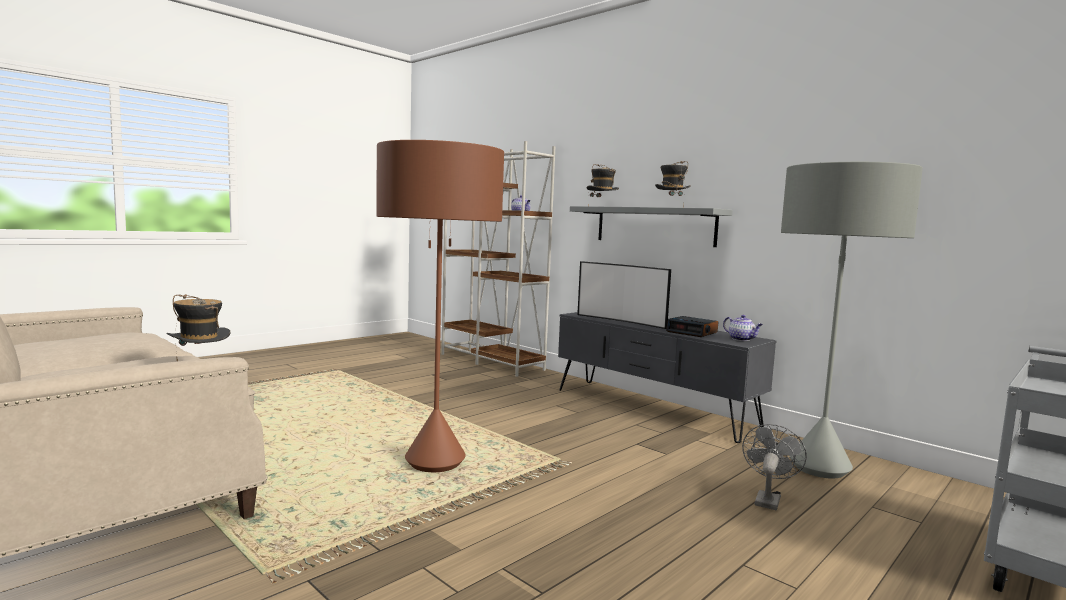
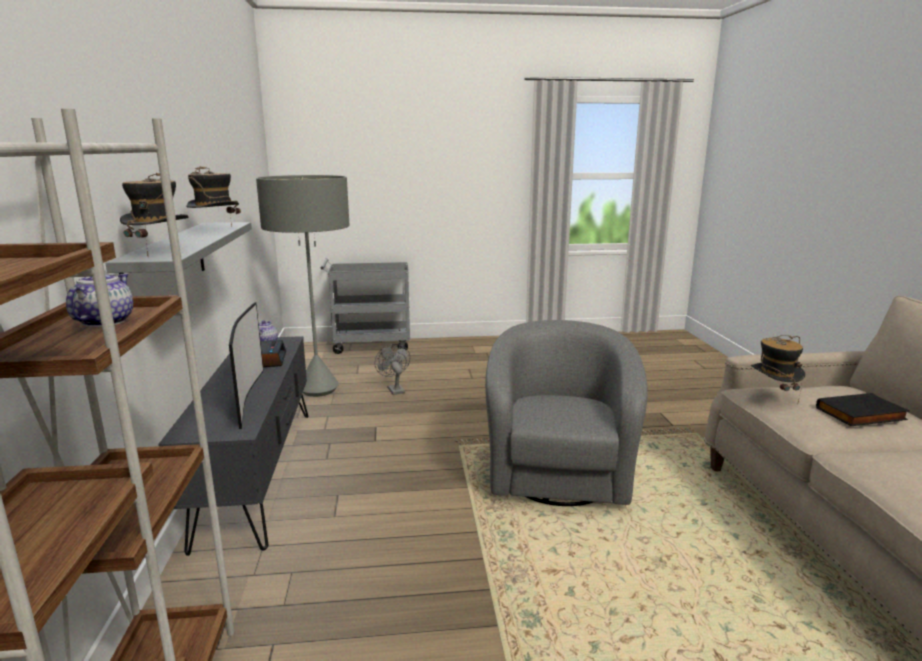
camera: 140 degrees left, 10 degrees up
brown floor lamp [376,140,504,472] -> grey armchair [485,320,648,506]
grey fan [742,424,807,510] -> grey fan turned 90 degrees clockwise [374,344,410,395]
none -> black book [816,393,910,426]

